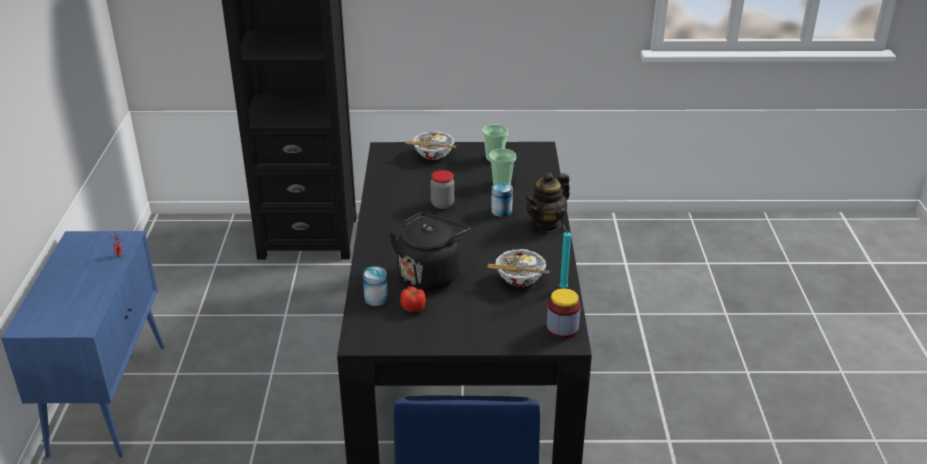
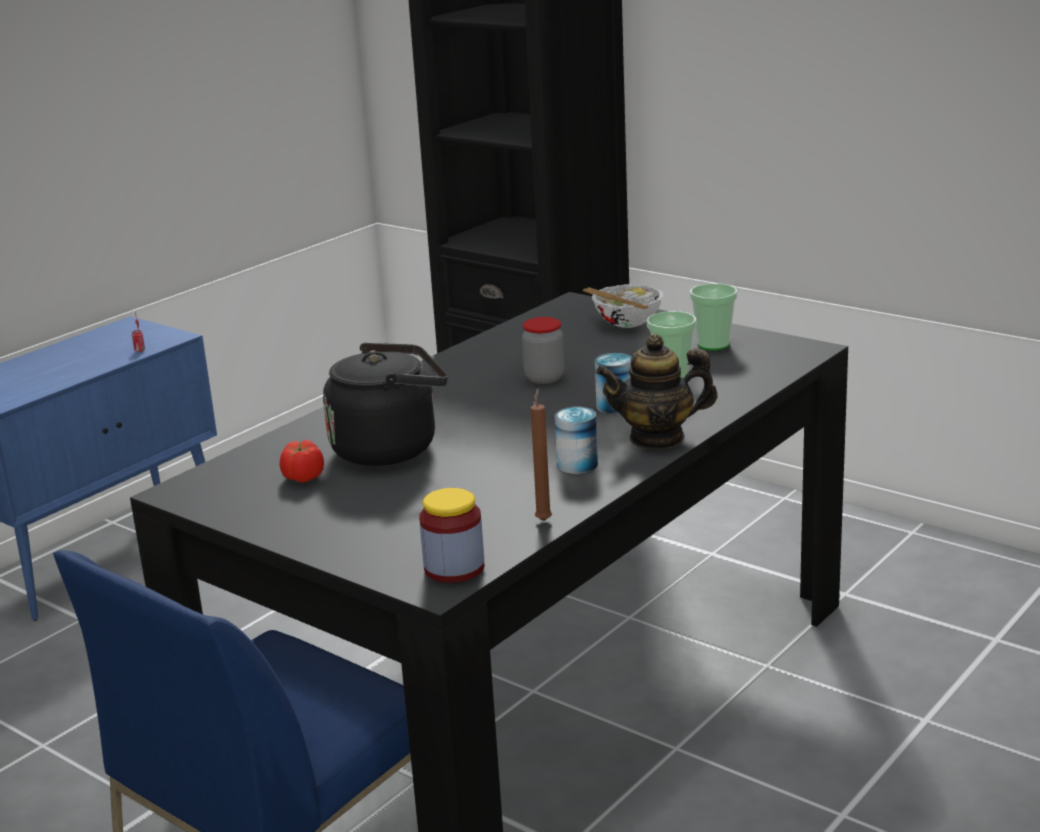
camera: 40 degrees right, 10 degrees down
can [363,266,388,306] -> can moved to [554,407,598,474]
bowl [487,249,550,287] -> none
turquoise candle [559,224,571,288] -> brown candle [531,388,552,521]

